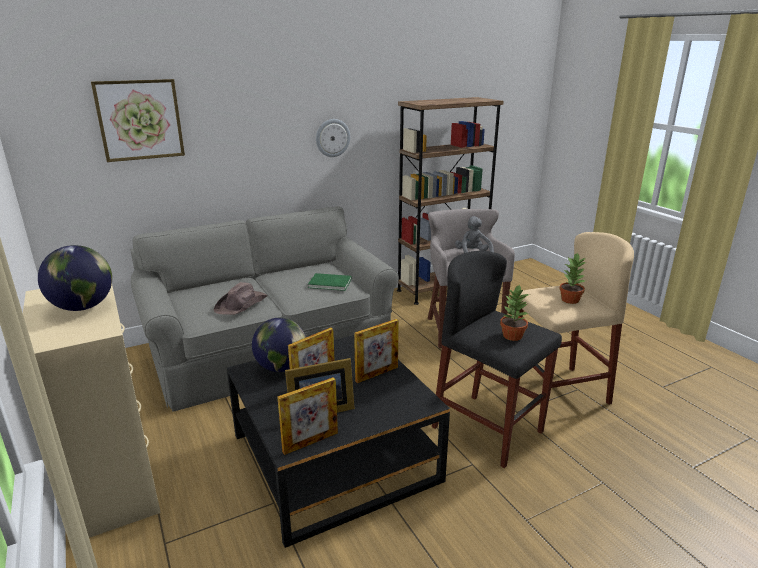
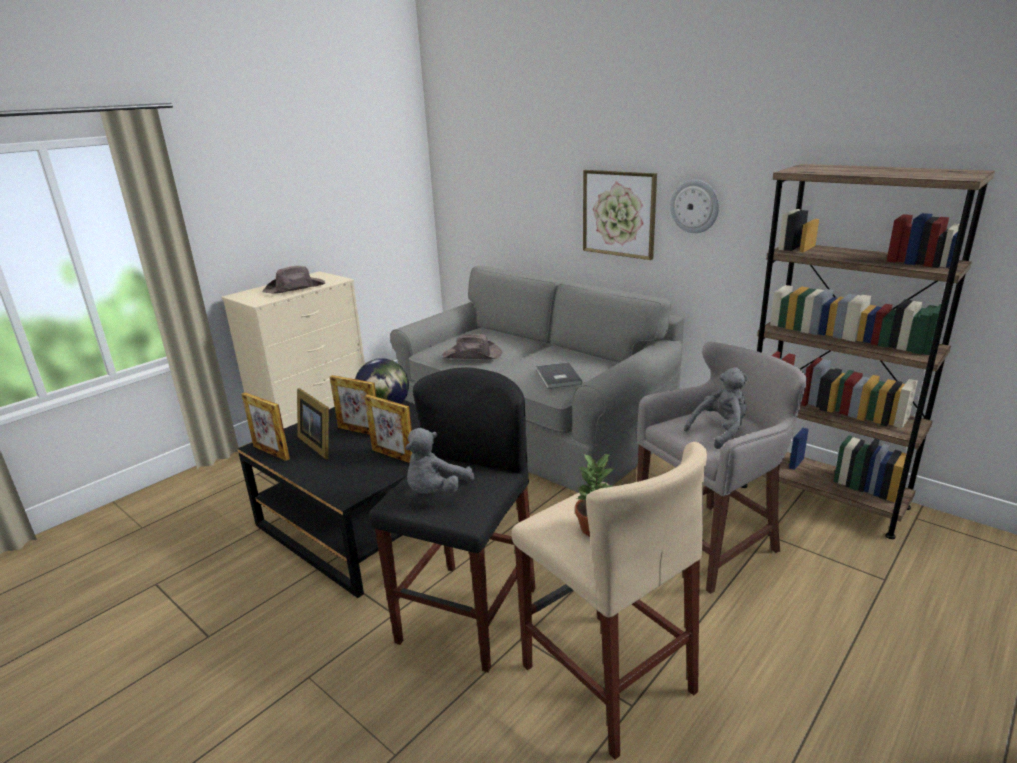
camera: 70 degrees right, 0 degrees up
globe [38,245,112,311] -> brown hat [262,266,325,294]
picture [91,79,185,162] -> picture moved to [583,170,657,260]
green book [308,273,352,291] -> grey book [536,362,582,389]
potted plant [500,284,530,341] -> grey plush toy [405,428,474,494]

